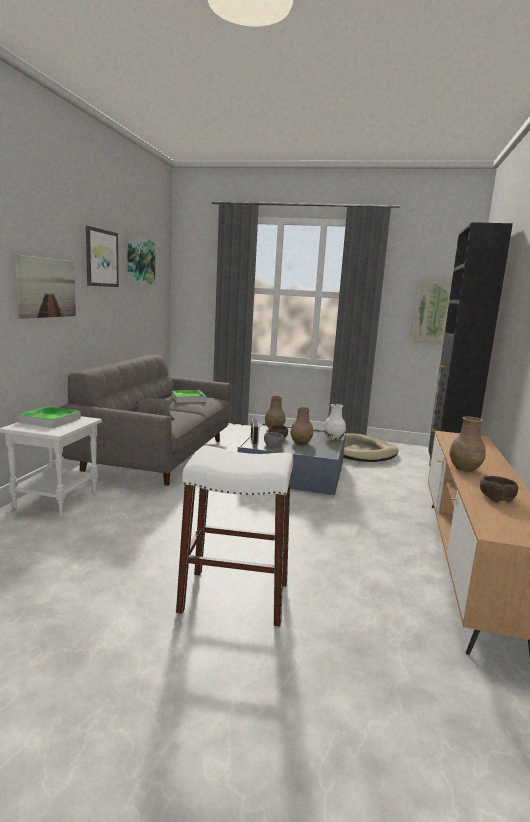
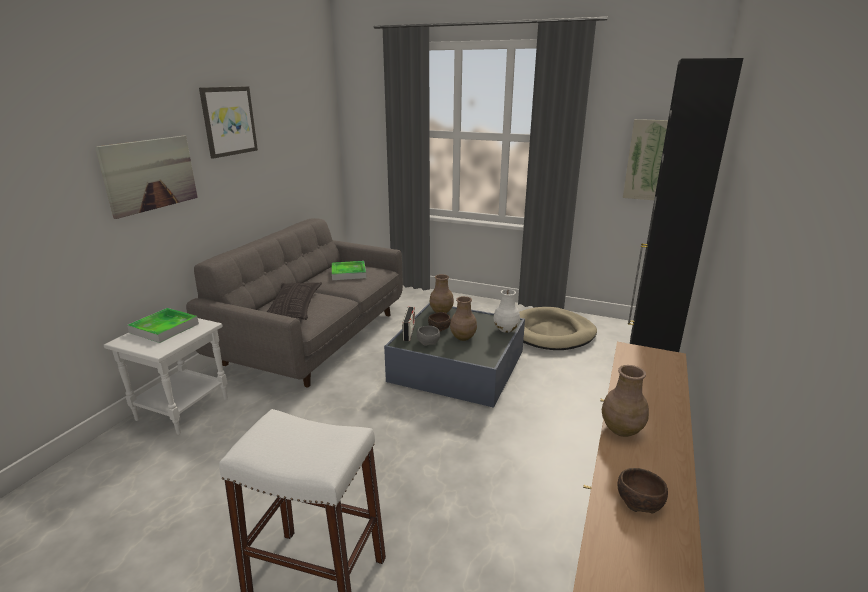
camera: 10 degrees right, 10 degrees up
picture [127,235,155,285] -> none

